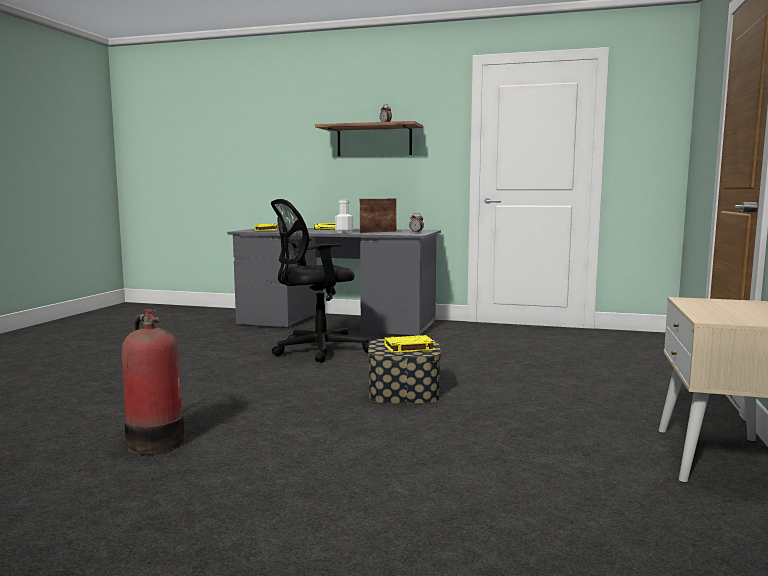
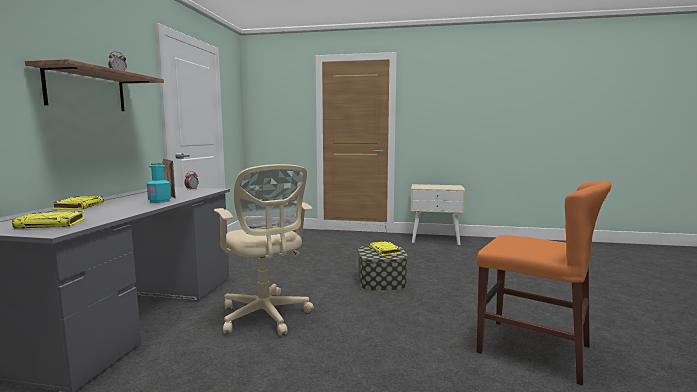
camera: 95 degrees left, 0 degrees up
fire extinguisher [122,309,185,455] -> orange chair [476,180,611,385]
black office chair [271,199,370,363] -> beige office chair [214,164,314,336]
white bottle [335,200,353,233] -> turquoise bottle [147,163,171,203]

